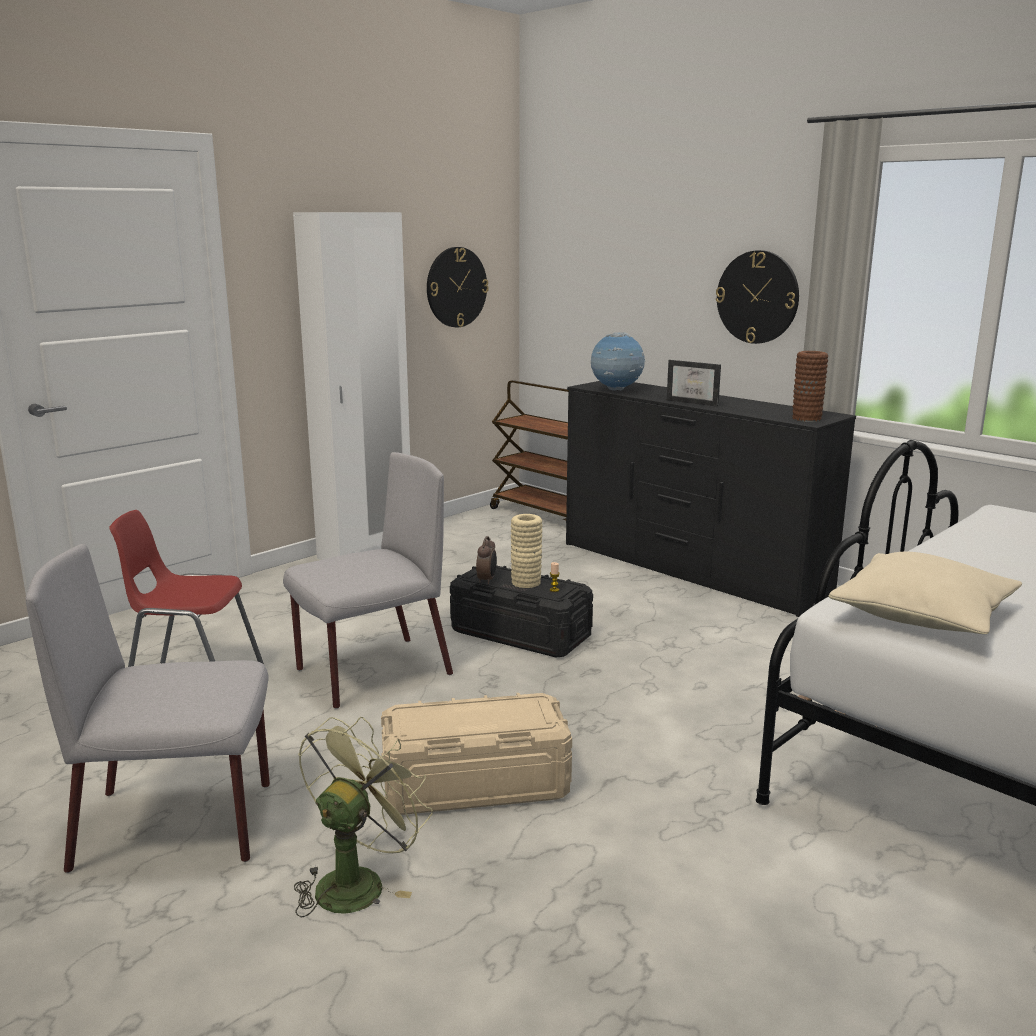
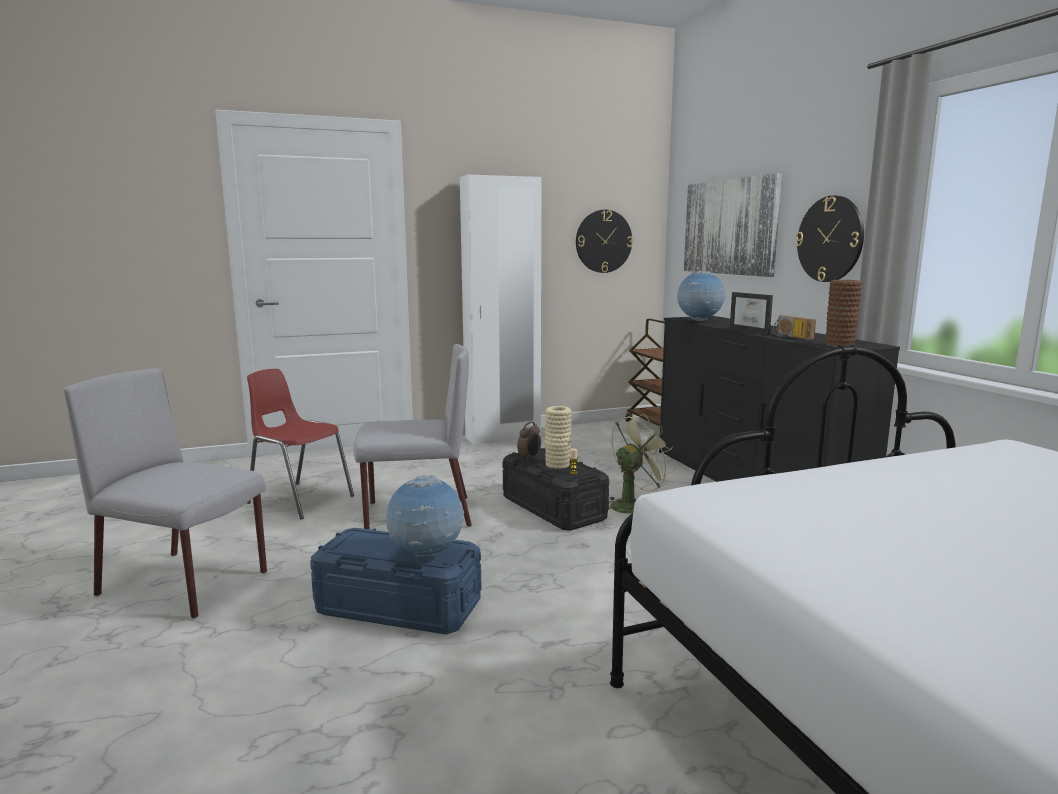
camera: 25 degrees right, 5 degrees down
green fan [294,717,433,917] -> green fan moved to [608,414,675,513]
beige storage box [381,693,572,815] -> blue storage box [310,528,481,634]
beige pillow [829,552,1022,634] -> none
none -> globe [386,475,464,557]
none -> picture [684,173,782,277]
none -> radio [773,315,816,340]

